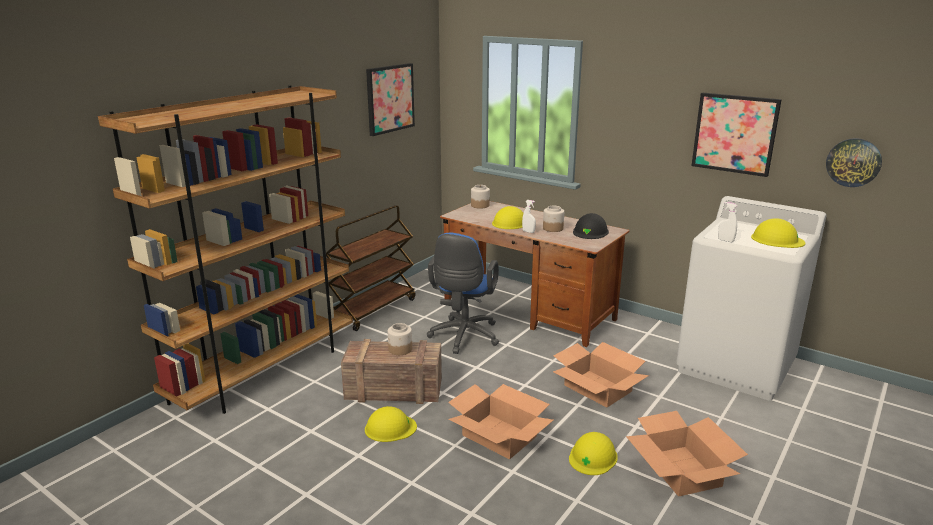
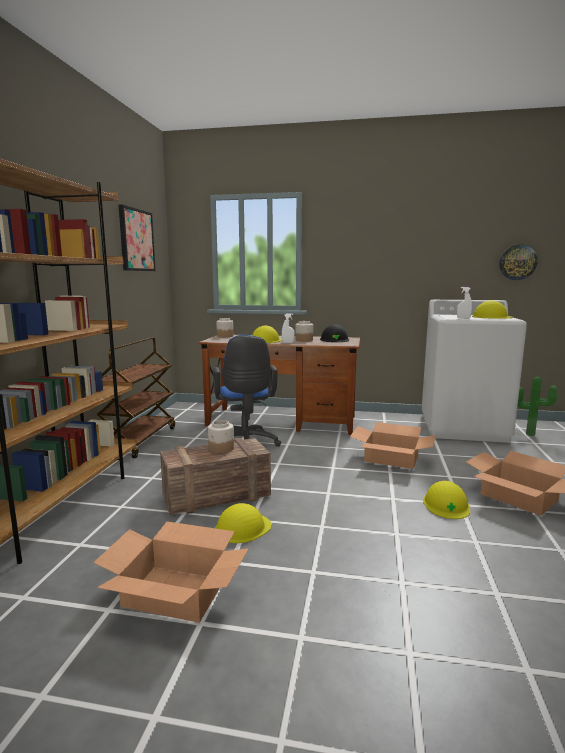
camera: 25 degrees left, 10 degrees down
cardboard box [448,384,553,459] -> cardboard box moved to [93,521,249,623]
picture [691,93,782,177] -> none
none -> potted plant [518,377,558,436]

